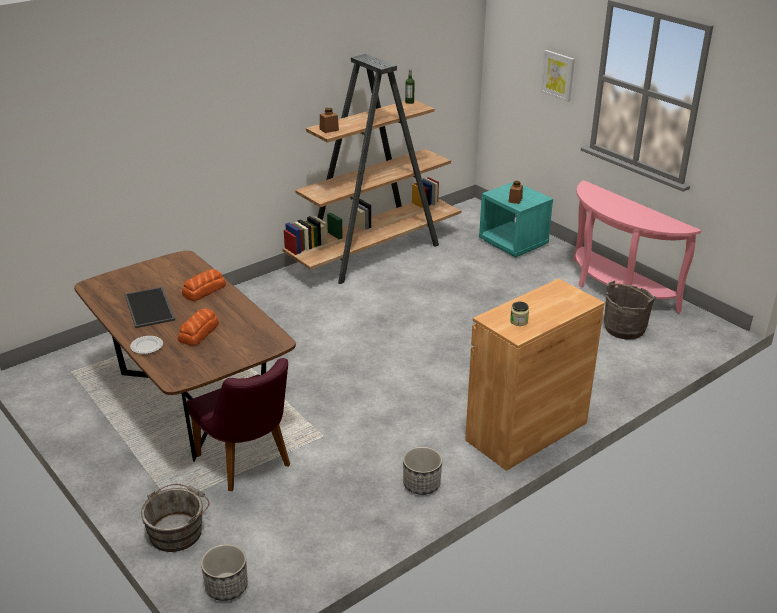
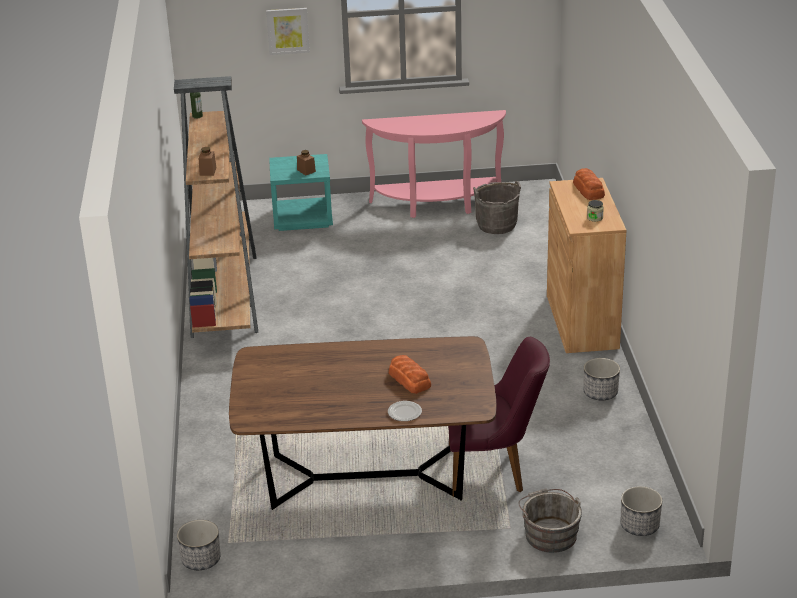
camera: 55 degrees left, 0 degrees up
tray [125,287,175,328] -> none
bread [182,269,226,301] -> bread moved to [573,168,605,200]
none -> planter [177,520,221,570]

